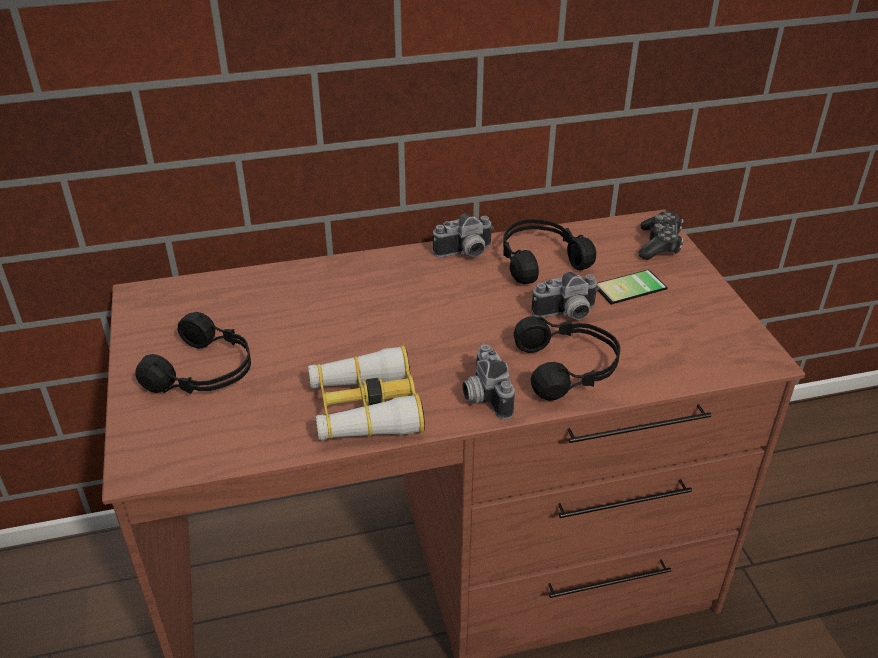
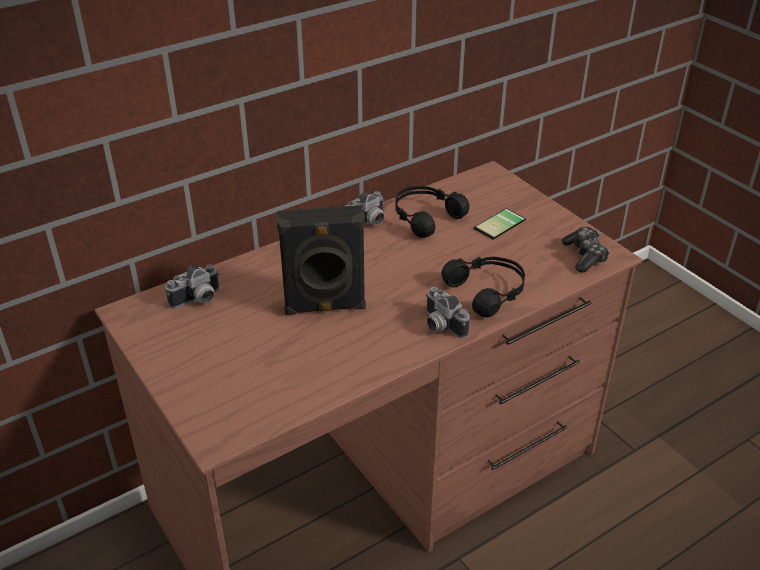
camera: 20 degrees left, 0 degrees up
black headphones [135,312,251,394] -> none
binoculars [308,345,425,440] -> none
camera [531,272,599,320] -> camera moved to [165,264,219,308]
game controller [638,212,684,260] -> game controller moved to [562,227,610,273]
none -> black speaker [276,205,366,315]

